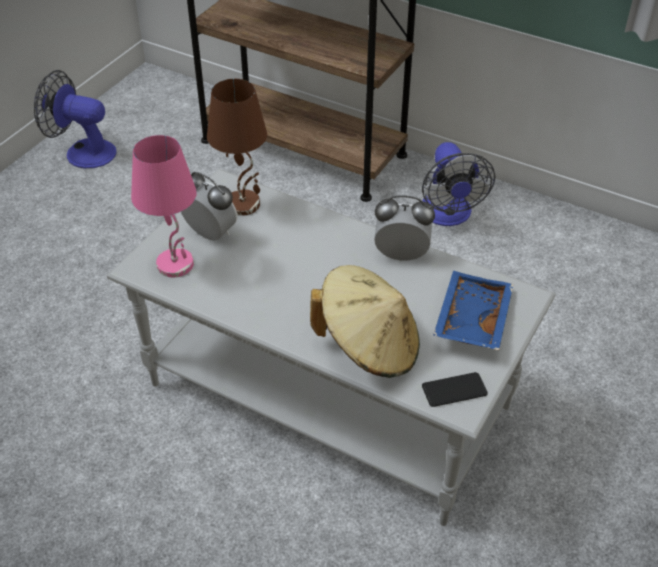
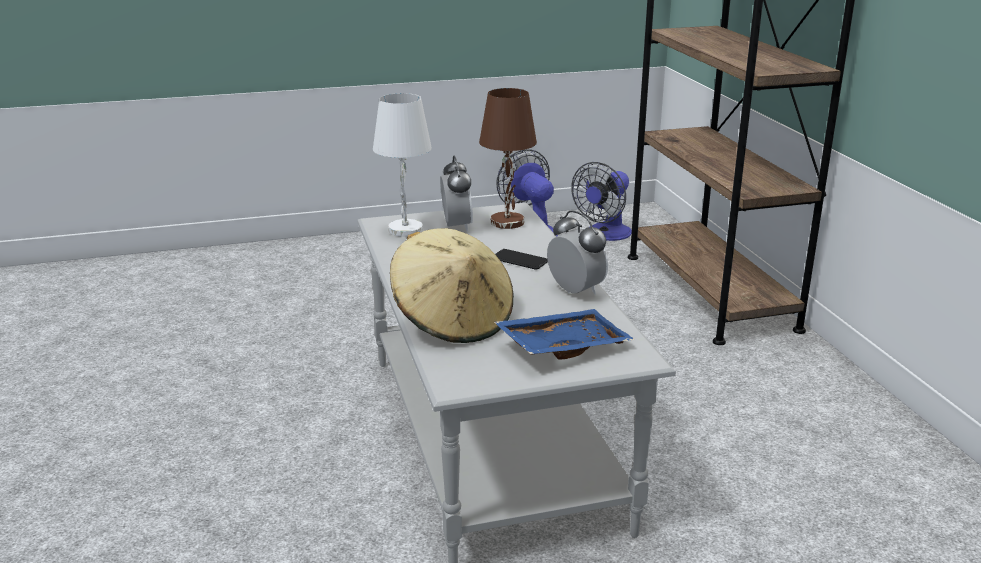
camera: 45 degrees right, 20 degrees down
pink table lamp [131,135,197,277] -> white table lamp [373,93,432,237]
fan [422,142,495,226] -> fan moved to [571,162,632,241]
phone [422,372,488,407] -> phone moved to [495,249,548,269]

